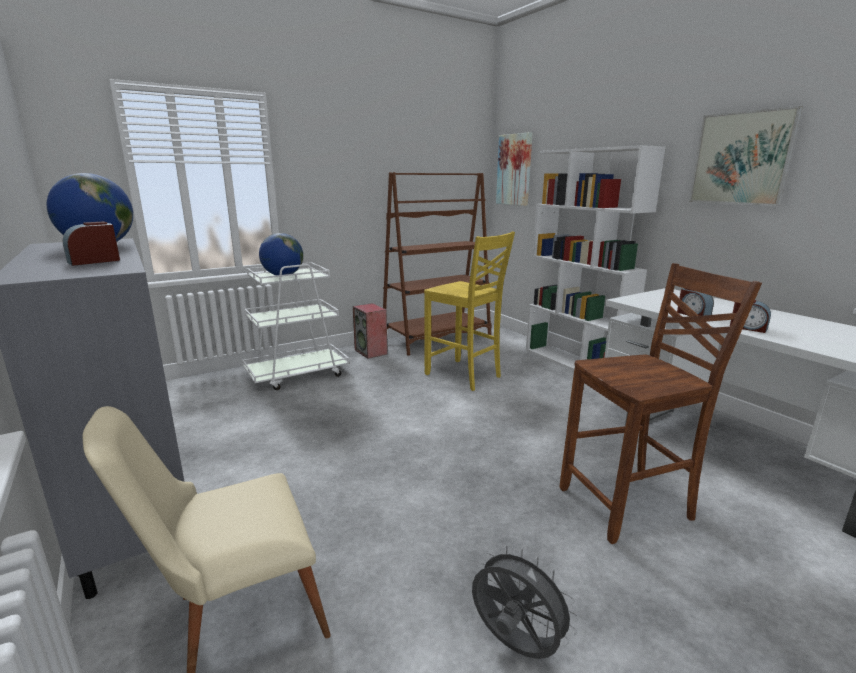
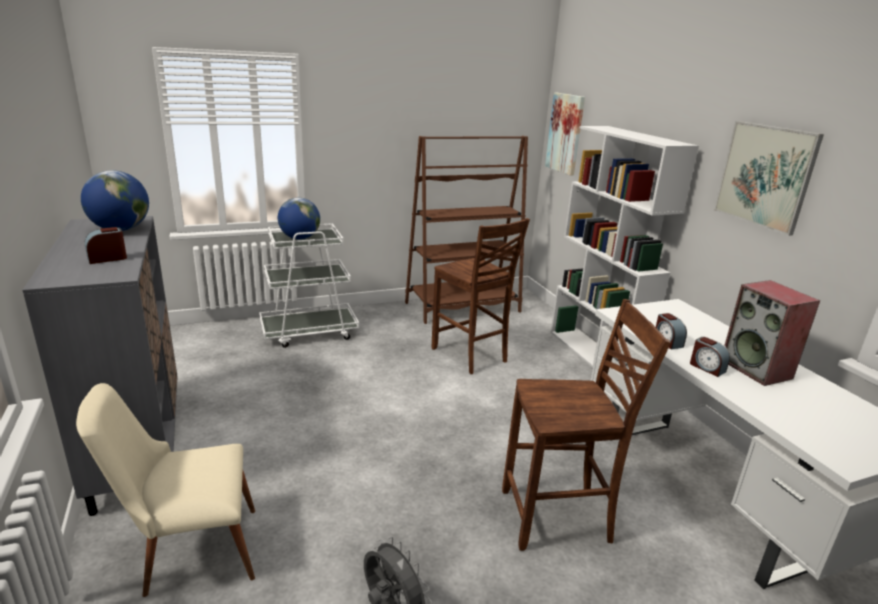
camera: 10 degrees right, 5 degrees up
speaker [353,303,388,359] -> speaker moved to [724,280,820,386]
yellow chair [424,231,515,391] -> brown chair [432,218,530,374]

